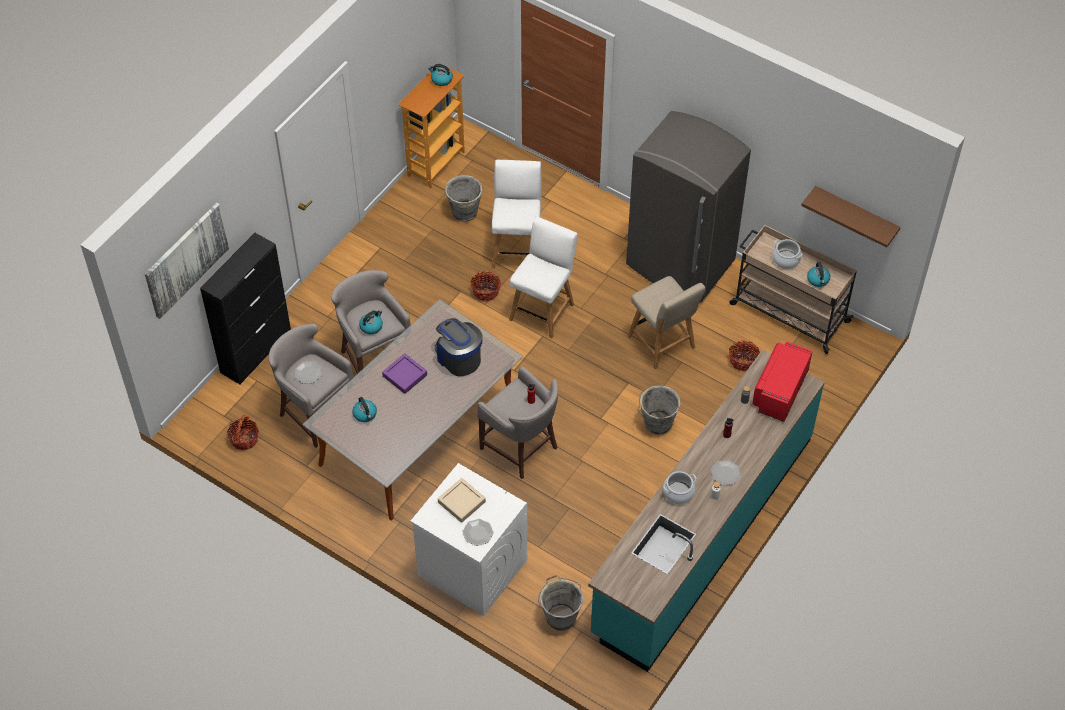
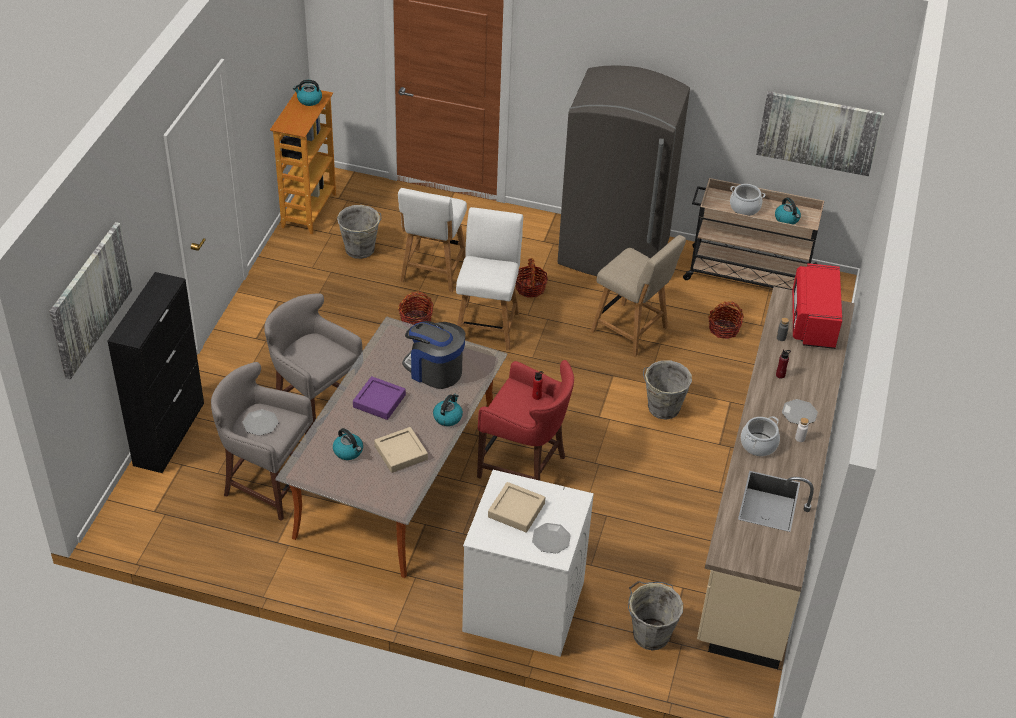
camera: 20 degrees left, 10 degrees down
basket [227,415,259,450] -> basket moved to [516,258,548,298]
kettle [359,310,383,334] -> kettle moved to [433,394,463,426]
grey stool [477,366,558,479] -> red stool [477,360,574,481]
white chair [492,160,542,269] -> white chair turned 150 degrees counterclockwise [398,188,467,292]
turquoise counter [588,349,825,672] -> beige counter [697,287,855,669]
brown shelf [801,186,900,248] -> picture [756,91,884,176]
none -> beige tray [374,427,428,473]

